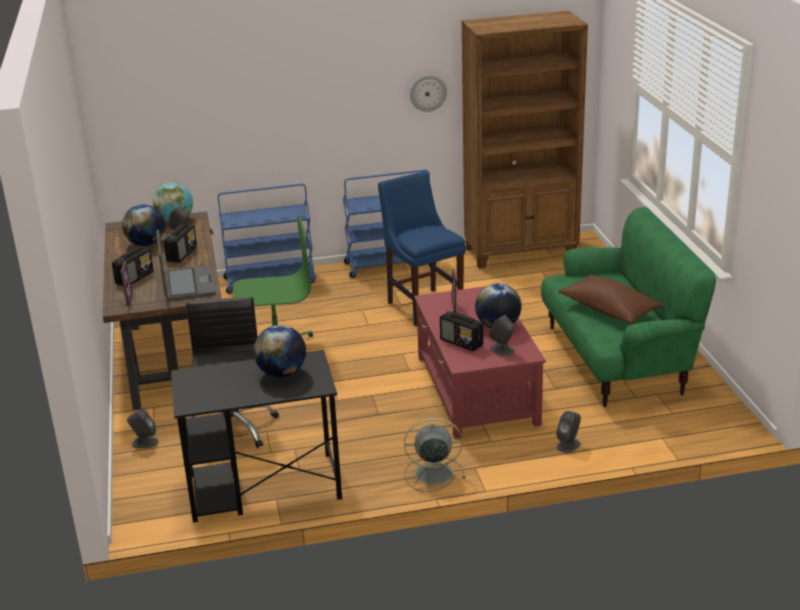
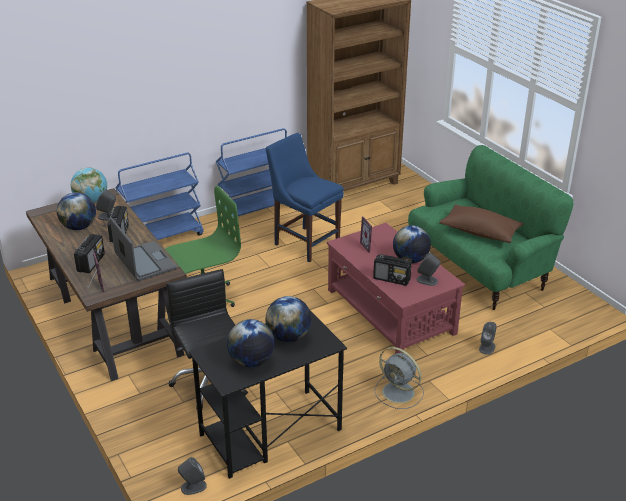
camera: 20 degrees left, 5 degrees up
grey speaker [127,409,158,448] -> grey speaker moved to [178,457,207,495]
grey fan [404,418,465,492] -> grey fan turned 120 degrees counterclockwise [374,347,424,409]
wall clock [410,75,447,112] -> none
none -> globe [227,319,275,367]

